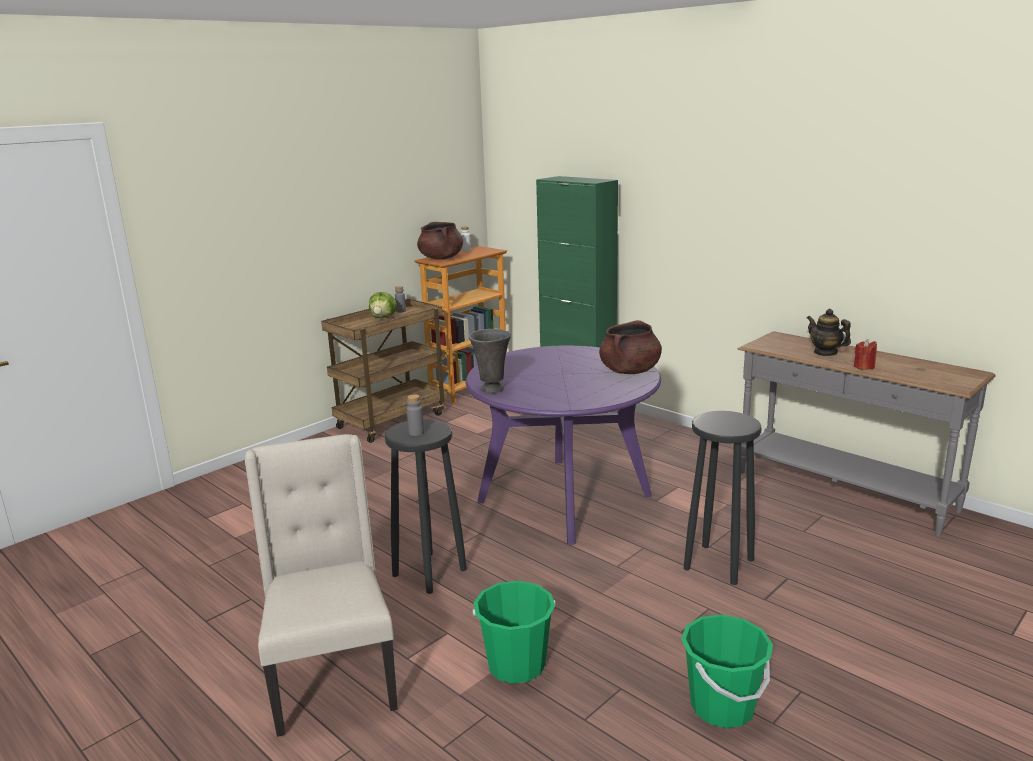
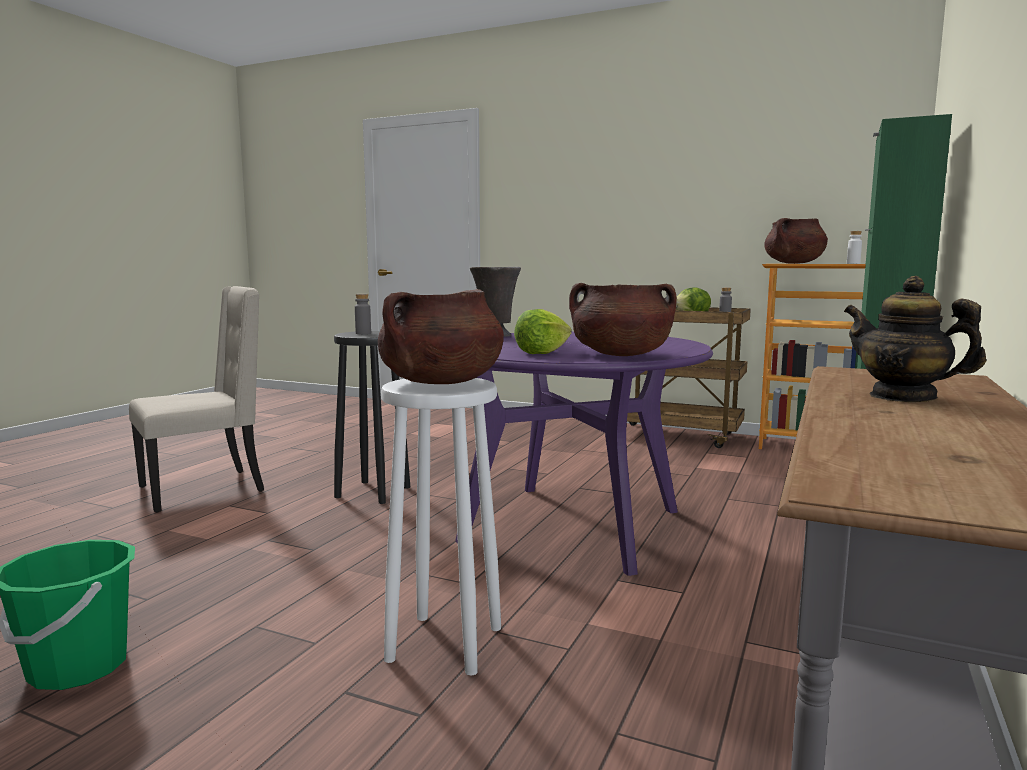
camera: 70 degrees right, 10 degrees down
green bucket [472,581,555,684] -> none
black stool [684,411,762,585] -> white stool [381,378,501,675]
teapot [807,309,851,356] -> teapot turned 75 degrees counterclockwise [844,276,986,402]
red candle [854,339,877,370] -> none
none -> brown cooking pot [378,289,504,384]
none -> lettuce [514,309,571,354]

